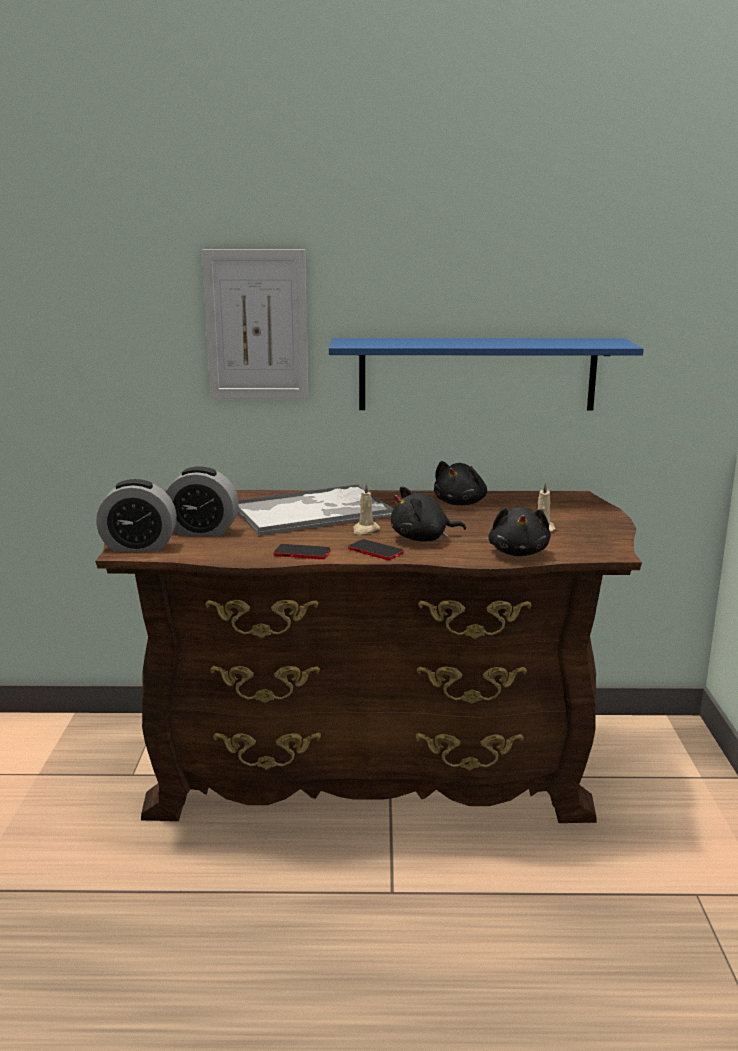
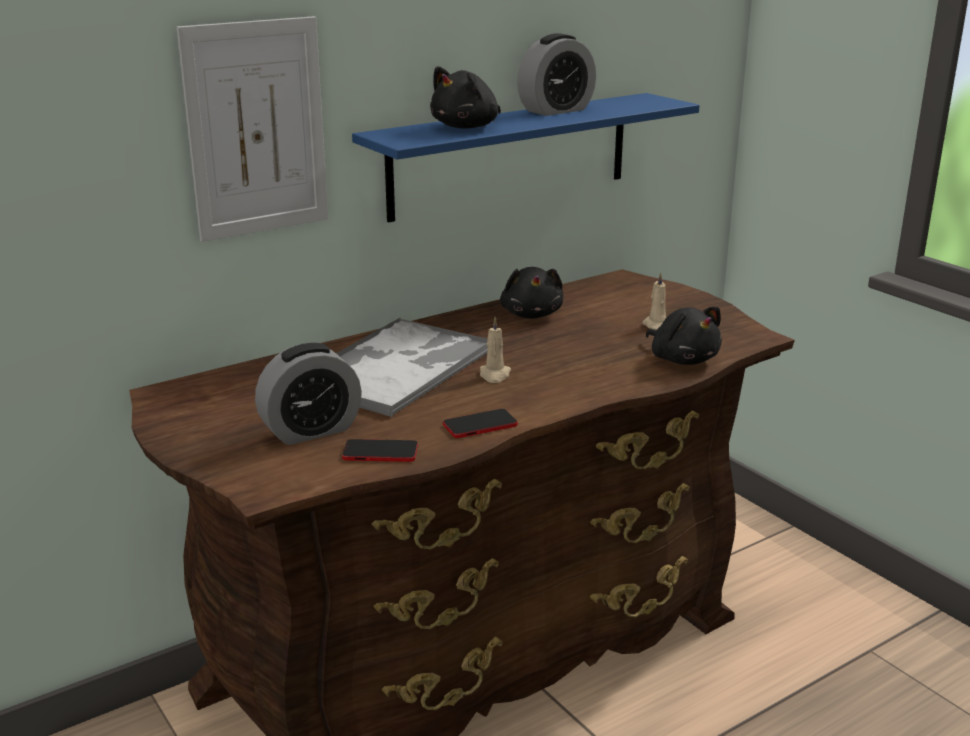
camera: 35 degrees left, 5 degrees up
alarm clock [96,479,177,551] -> alarm clock moved to [517,33,596,116]
phone [348,539,404,560] -> phone moved to [342,439,418,462]
black plush toy [391,486,466,542] -> black plush toy moved to [430,66,501,129]

